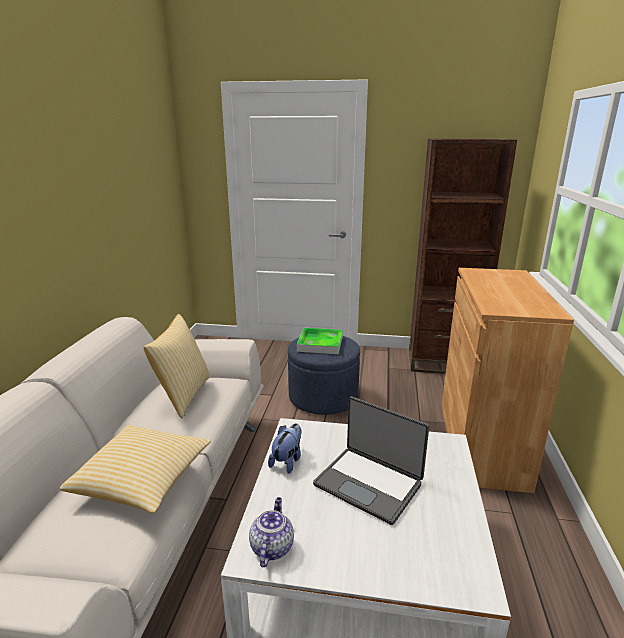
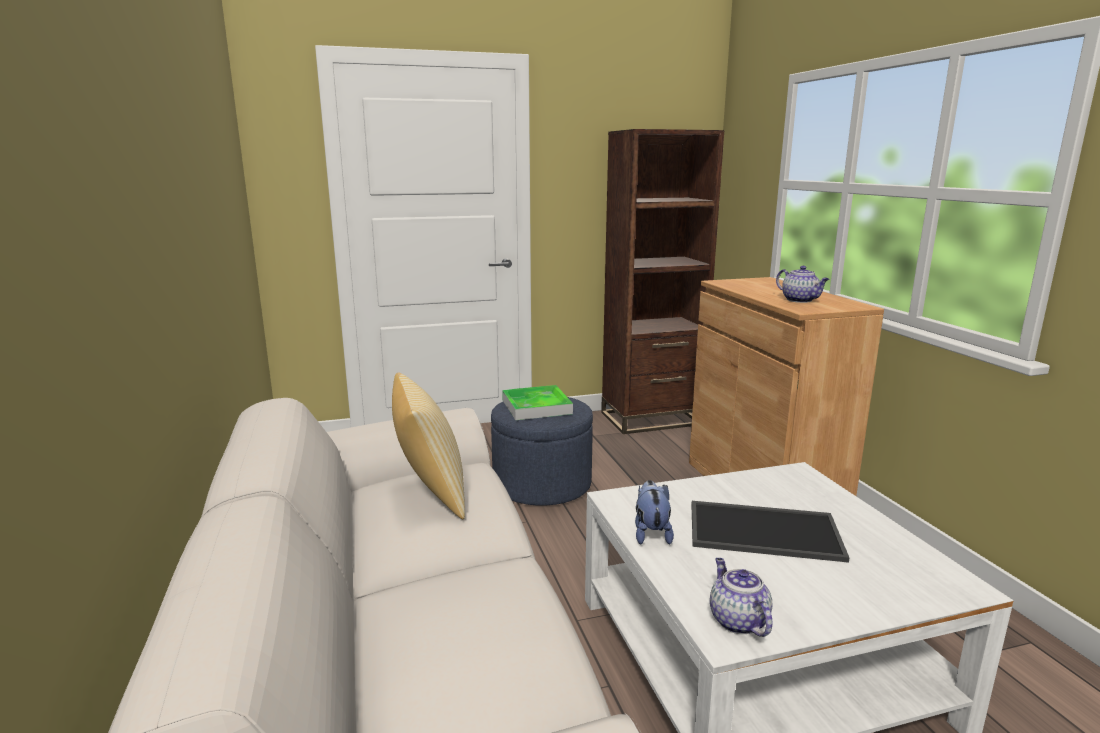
camera: 25 degrees left, 5 degrees down
pillow [60,425,211,513] -> none
laptop [313,396,429,525] -> tray [691,501,849,563]
none -> teapot [776,266,829,303]

